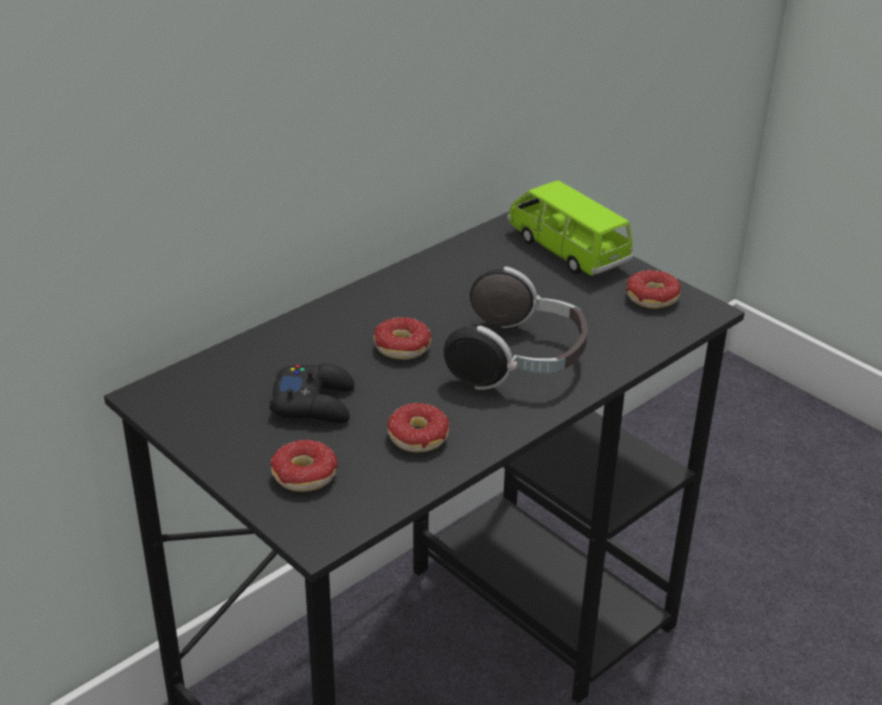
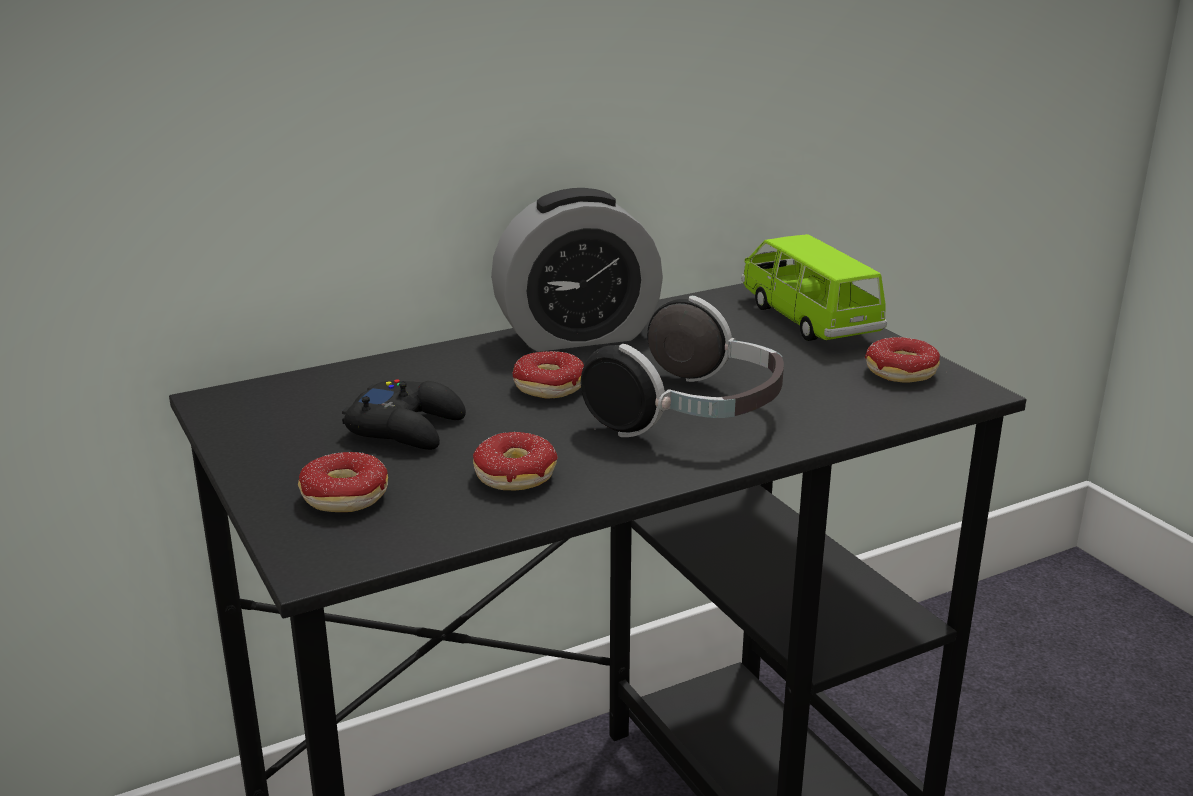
camera: 15 degrees right, 10 degrees down
none -> alarm clock [491,188,663,352]

